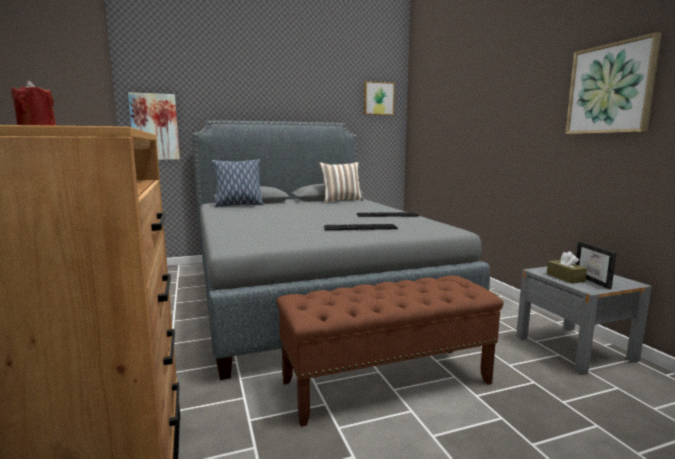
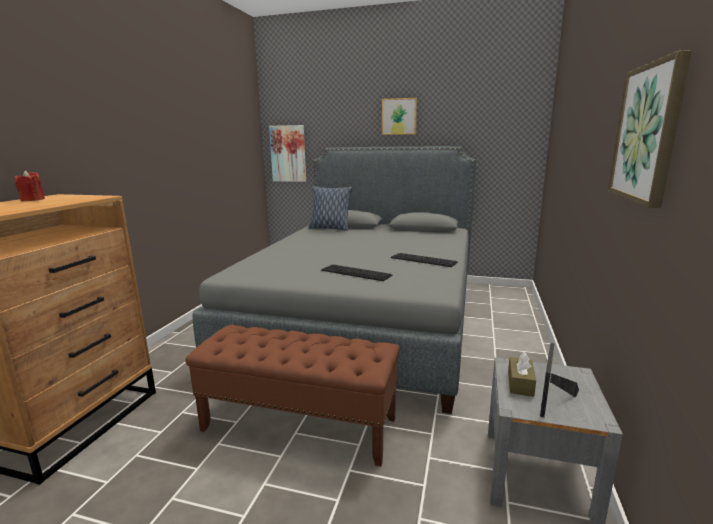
camera: 35 degrees right, 5 degrees up
pillow [319,162,364,203] -> none
picture [364,81,395,115] -> picture moved to [382,98,417,135]

